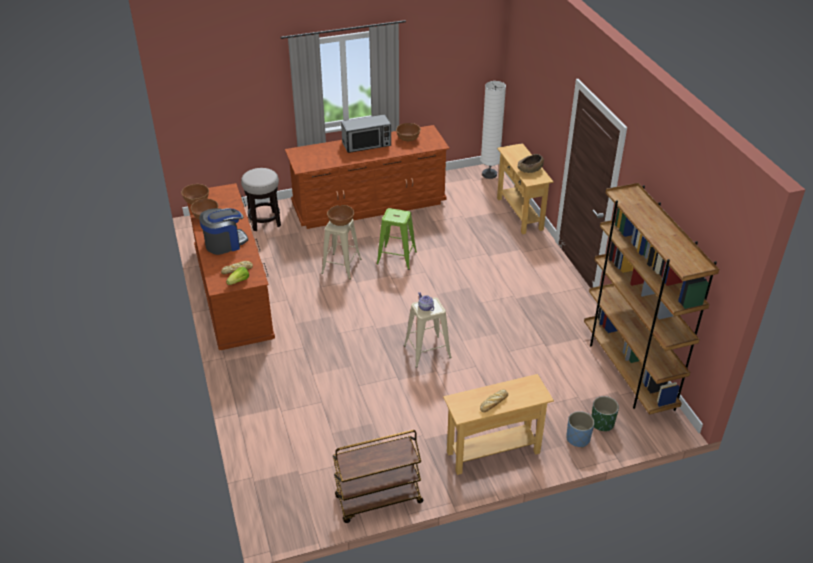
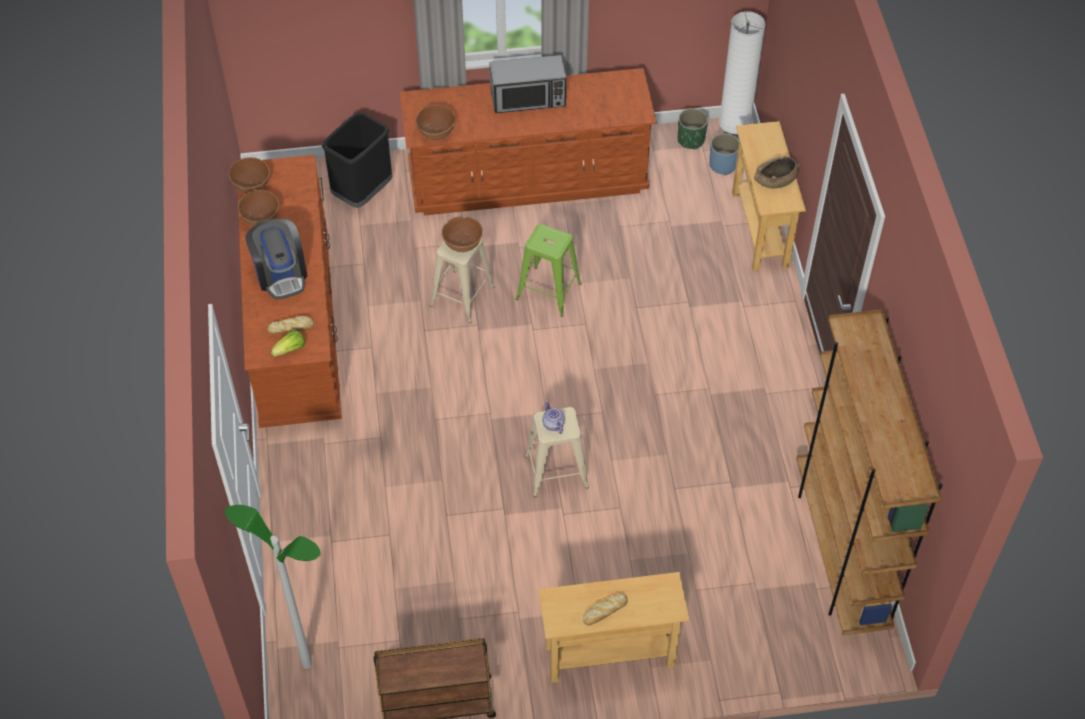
camera: 10 degrees right, 15 degrees up
coffee machine [199,208,248,255] -> coffee machine turned 90 degrees clockwise [246,219,307,300]
stool [241,168,281,231] -> black trash can [322,112,392,208]
brown bowl [396,123,421,141] -> brown bowl moved to [415,105,455,140]
blue planter [566,411,595,448] -> blue planter moved to [709,133,739,175]
green planter [591,396,619,431] -> green planter moved to [678,108,708,150]
none -> floor lamp [225,505,321,669]

